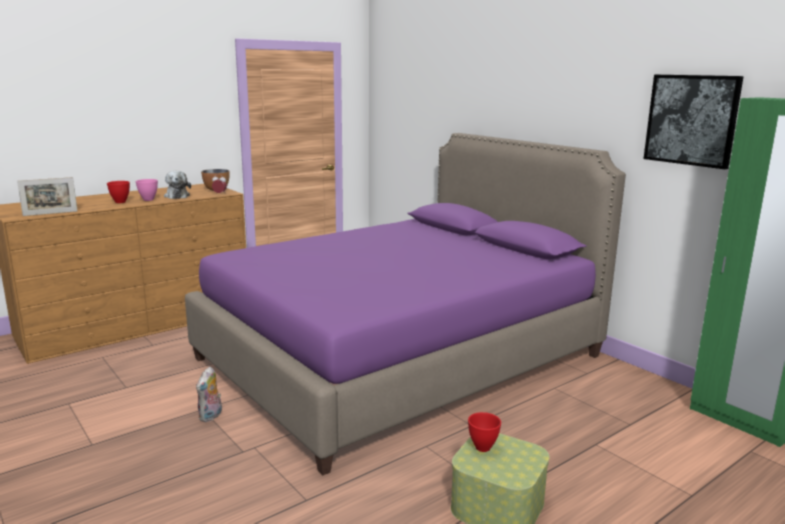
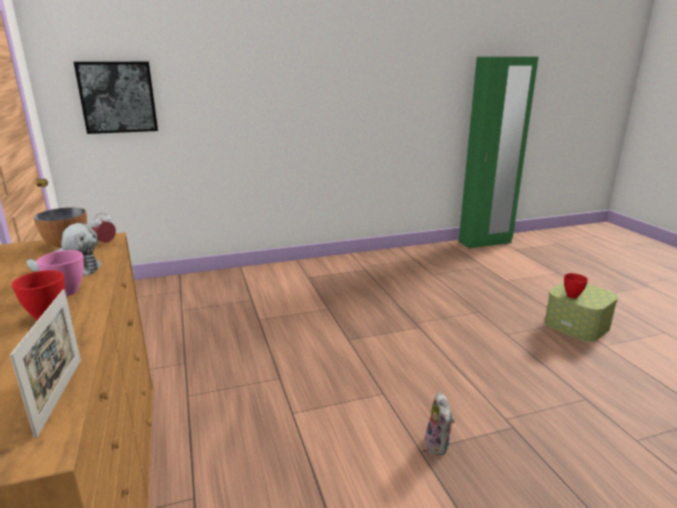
camera: 70 degrees left, 5 degrees up
purple bed [185,133,626,475] -> none
plush toy [196,366,222,422] -> plush toy turned 45 degrees clockwise [425,392,455,455]
picture [644,75,744,169] -> picture moved to [74,62,158,134]

